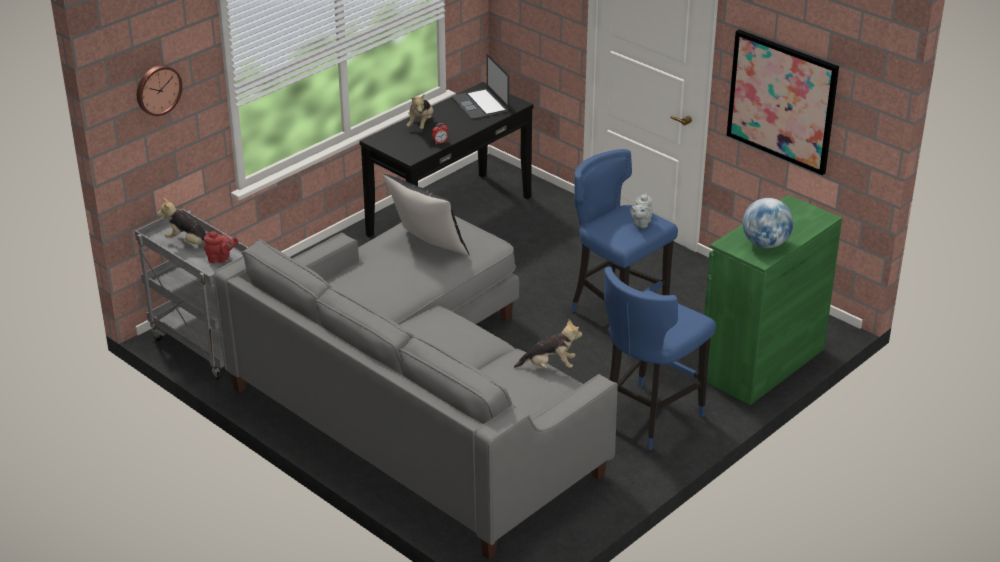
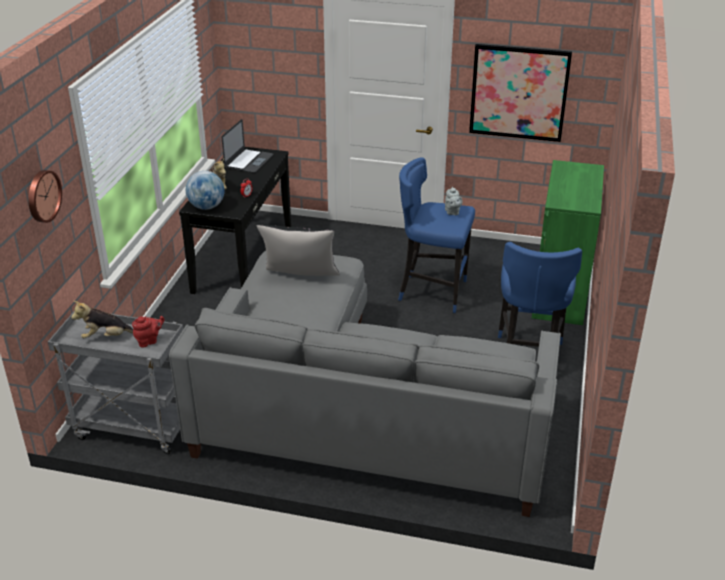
camera: 30 degrees left, 0 degrees up
laptop [452,54,509,119] -> laptop turned 105 degrees counterclockwise [222,119,273,173]
plush toy [514,319,582,368] -> none
globe [742,198,793,248] -> globe moved to [186,171,225,210]

